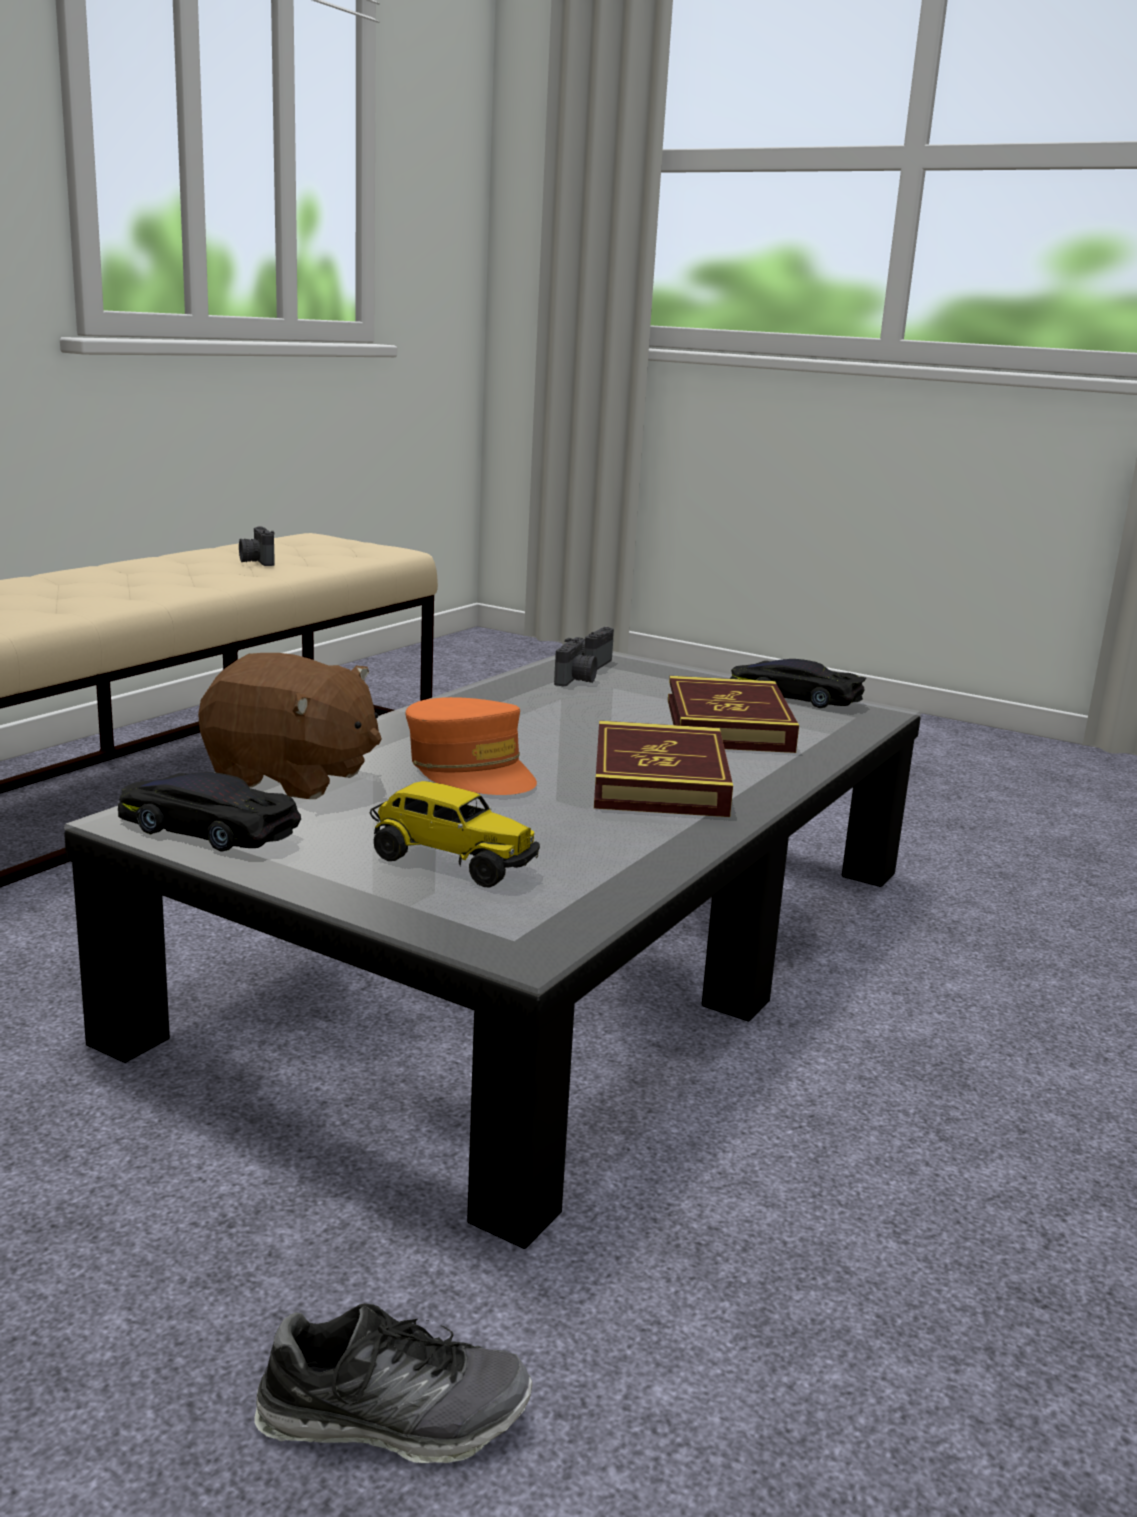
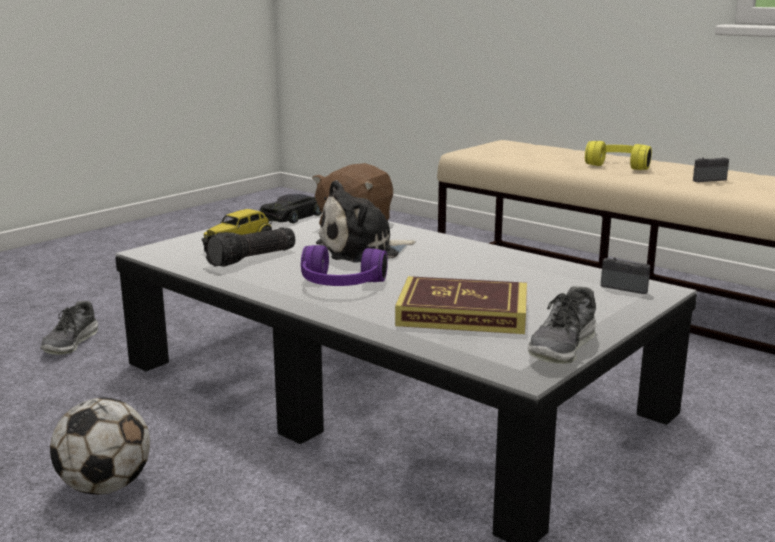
camera: 100 degrees right, 0 degrees up
orange cap [405,697,537,795] -> plush toy [316,180,416,263]
camera [554,638,597,686] -> none
book [594,721,733,817] -> purple headphones [301,245,388,286]
black toy car [730,659,866,708] -> shoe [528,286,597,364]
none -> football [50,397,150,495]
none -> flashlight [204,228,295,267]
none -> yellow headphones [585,141,652,170]

